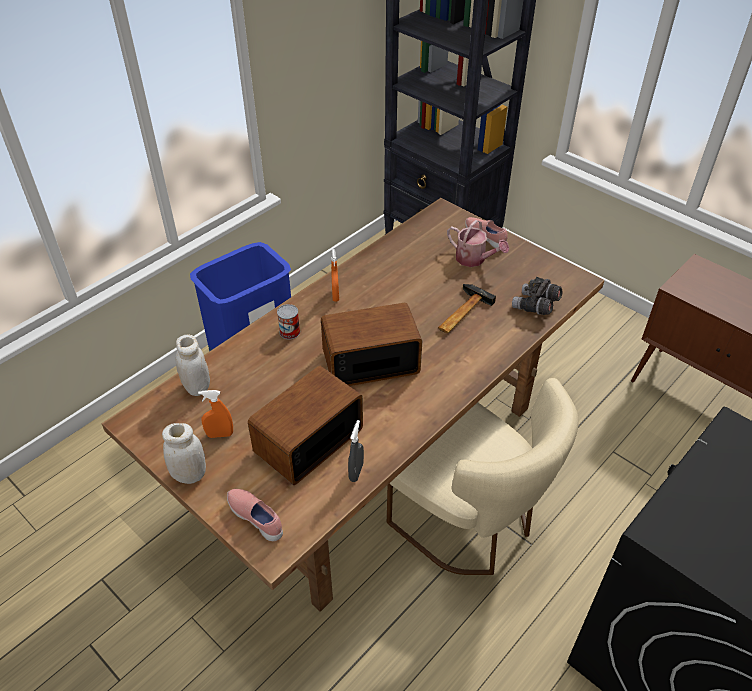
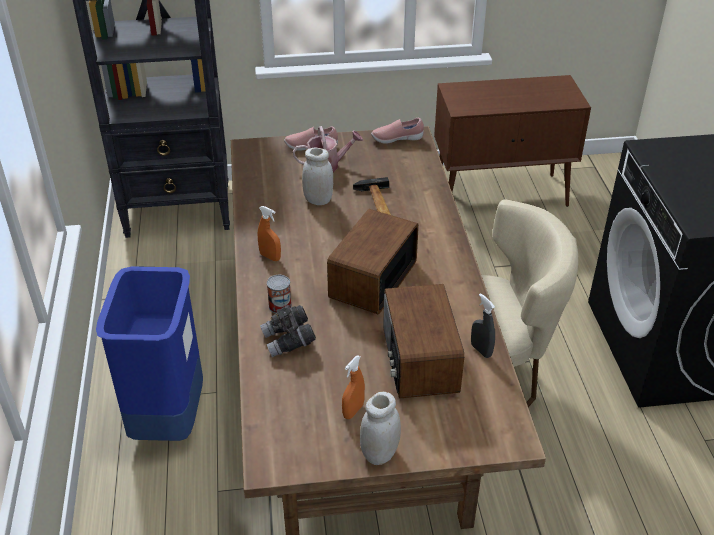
camera: 50 degrees left, 5 degrees down
white jar [176,334,210,396] -> white jar moved to [302,148,333,205]
pink shoe [227,489,283,541] -> pink shoe moved to [371,118,424,144]
grey binoculars [512,277,563,315] -> grey binoculars moved to [260,305,316,357]

